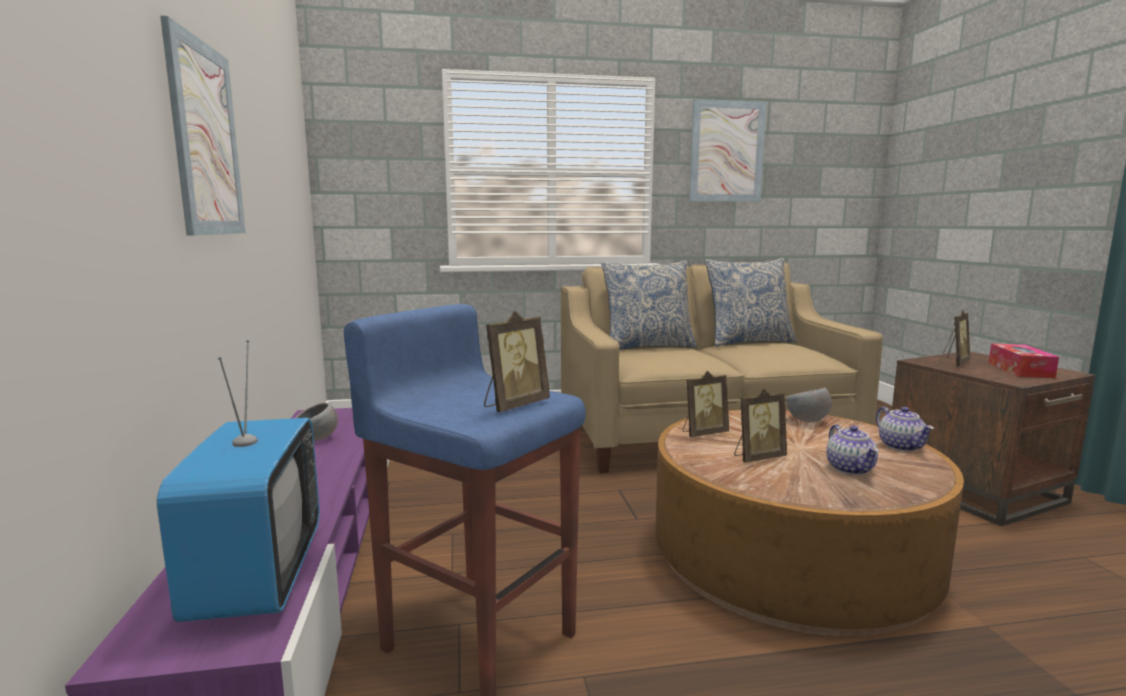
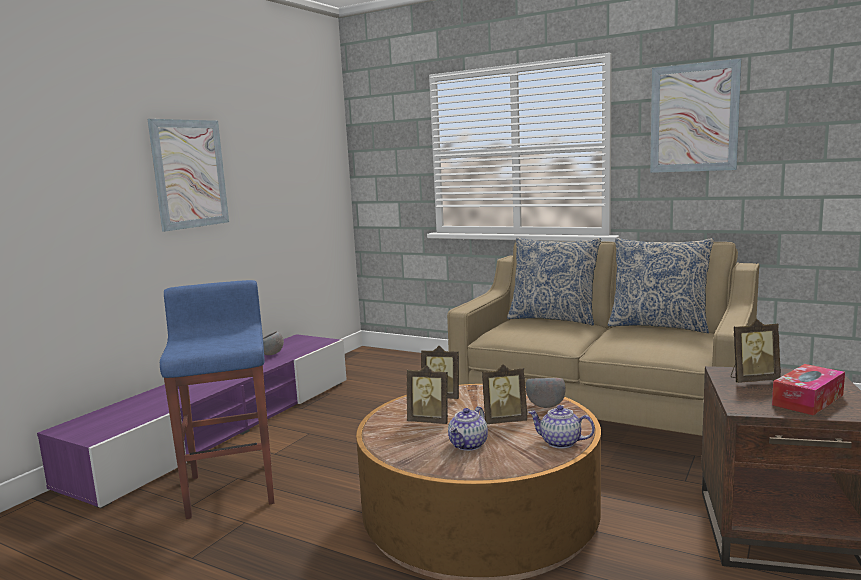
camera: 40 degrees right, 0 degrees up
television [157,340,320,622] -> none
picture frame [484,311,550,412] -> picture frame moved to [482,364,527,424]
teapot [876,407,934,451] -> teapot turned 90 degrees clockwise [528,405,595,449]

